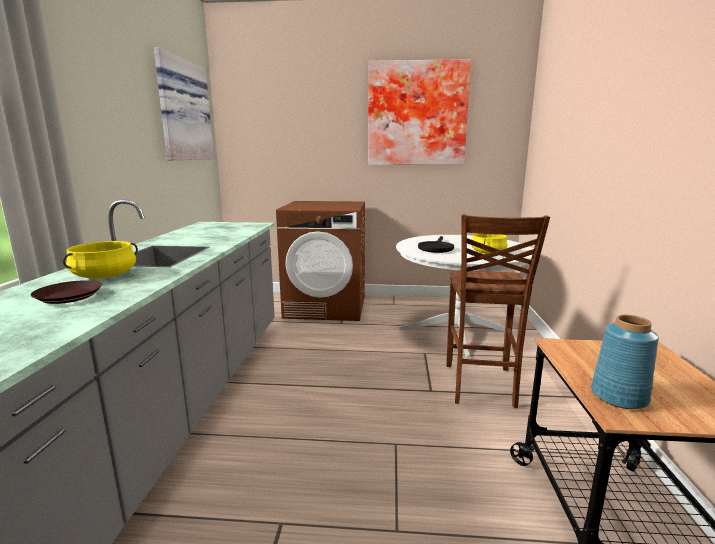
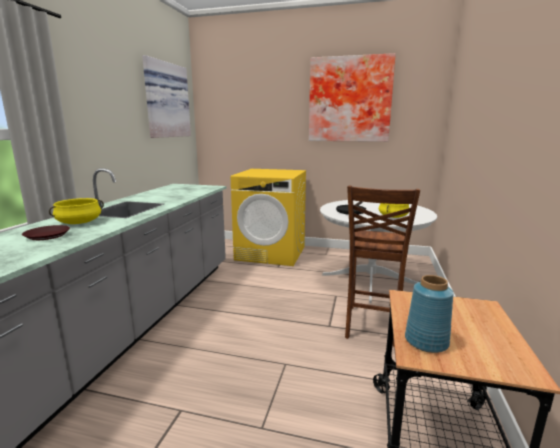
camera: 10 degrees right, 0 degrees up
brown washing machine [276,201,365,321] -> yellow washing machine [231,169,306,266]

